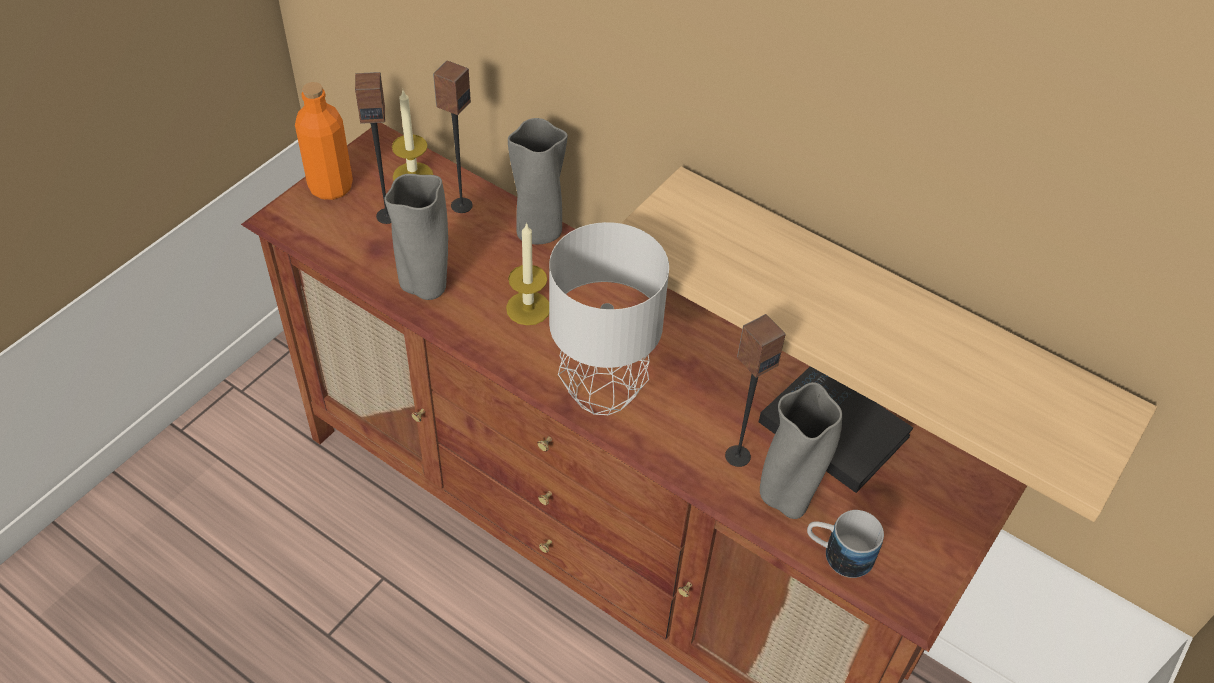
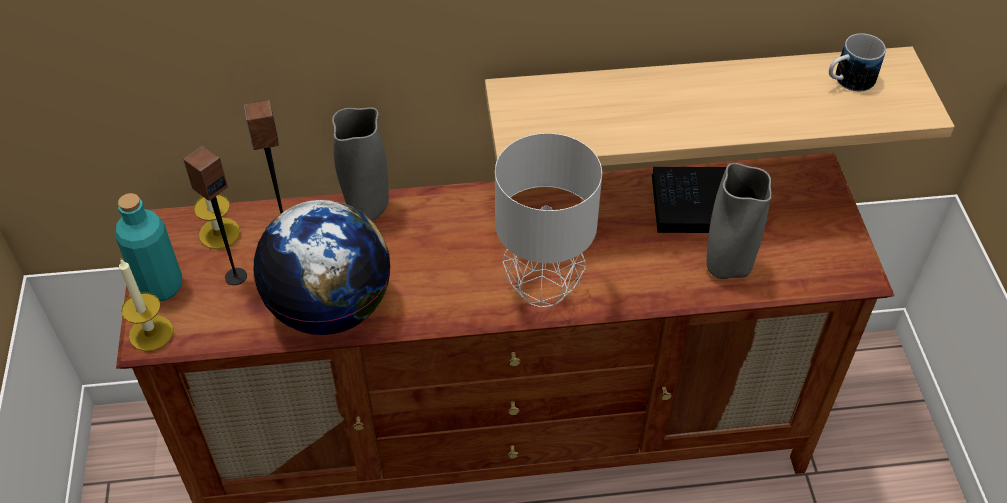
camera: 40 degrees left, 0 degrees up
orange bottle [295,82,353,200] -> turquoise bottle [116,193,182,301]
grey vase [384,174,448,300] -> globe [254,200,391,335]
candle [506,222,549,325] -> candle moved to [119,259,173,351]
speaker [725,314,786,467] -> none
mug [807,510,884,578] -> mug moved to [829,33,886,91]

